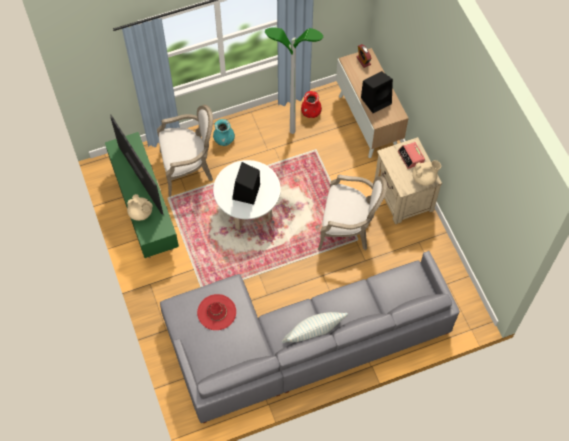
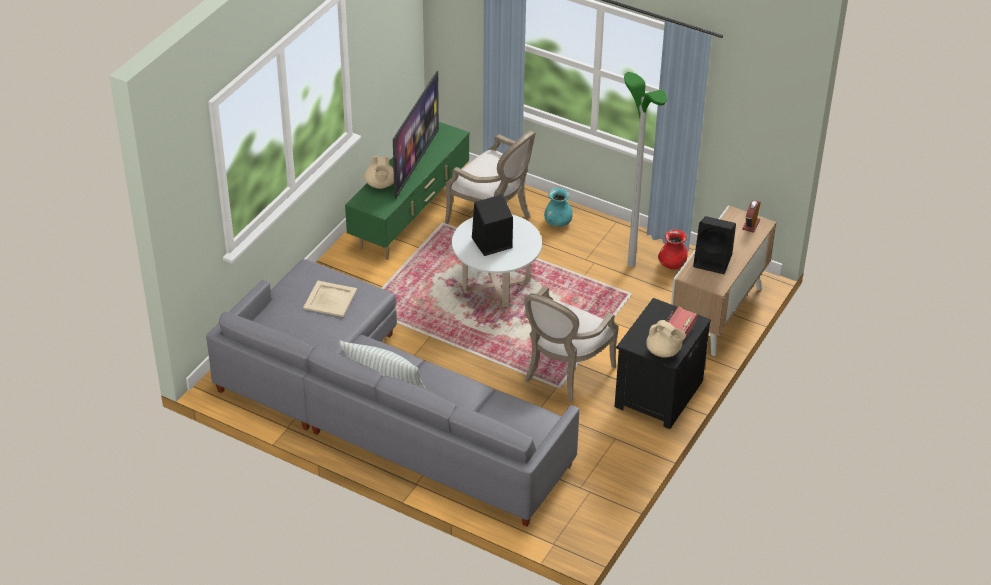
camera: 50 degrees right, 20 degrees down
red hat [197,294,236,330] -> beige tray [303,281,357,317]
armchair [318,175,387,250] -> armchair turned 60 degrees clockwise [524,286,619,402]
beige nightstand [375,137,442,224] -> black nightstand [614,298,711,429]

